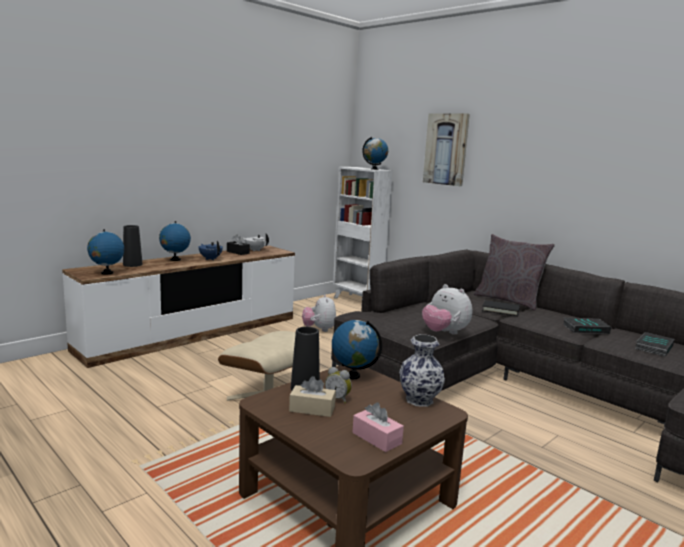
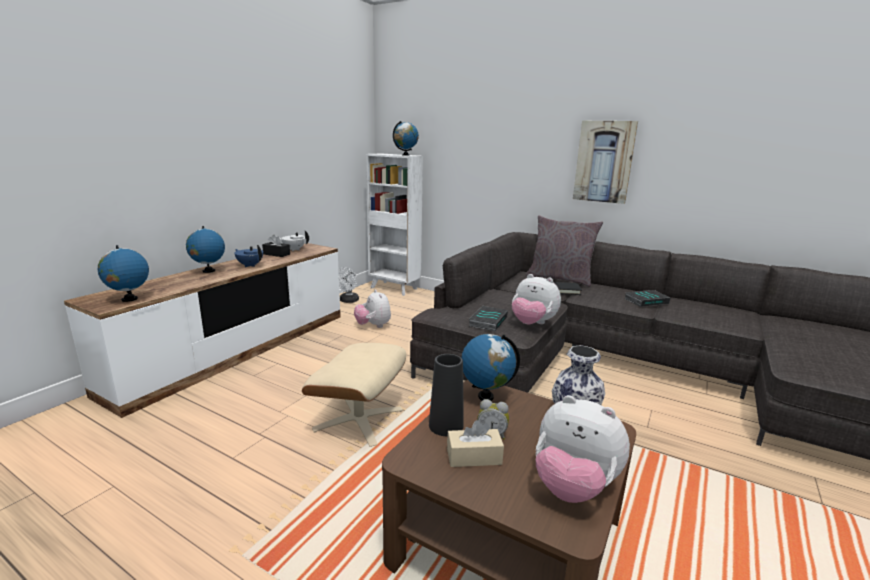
camera: 15 degrees left, 5 degrees up
black vase [123,225,143,267] -> none
pink tissue box [352,402,404,452] -> plush toy [536,395,630,503]
picture [423,113,470,186] -> picture moved to [573,121,638,204]
book [635,332,675,356] -> book moved to [469,306,508,331]
none -> white fan [338,268,359,303]

